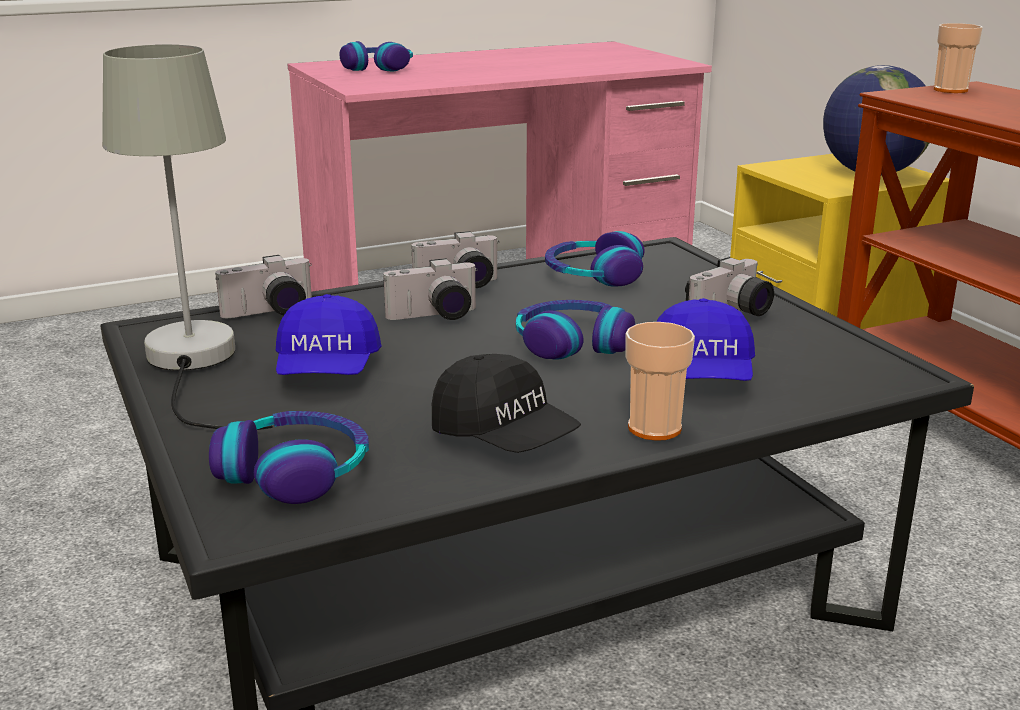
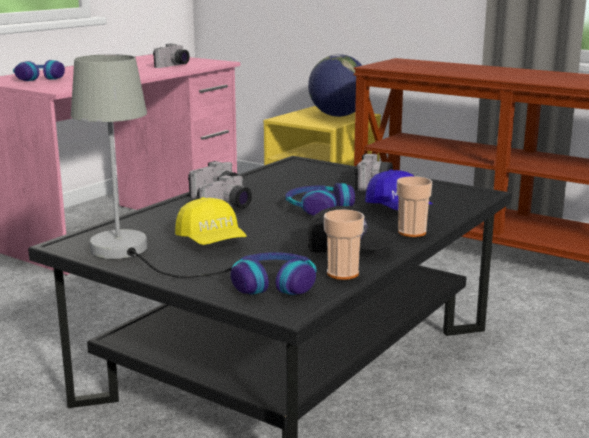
camera: 30 degrees left, 5 degrees down
camera [215,255,312,318] -> camera moved to [153,44,190,68]
blue cap [276,294,381,375] -> yellow cap [175,197,247,245]
headphones [545,231,644,287] -> none
cup [934,23,983,93] -> cup moved to [324,209,364,280]

